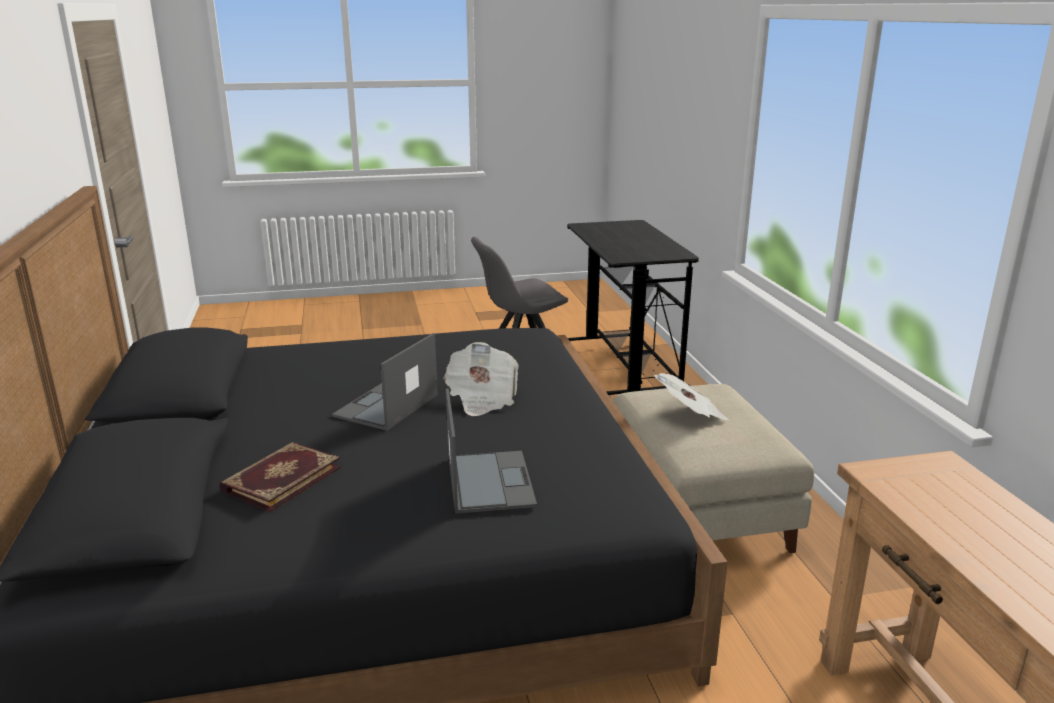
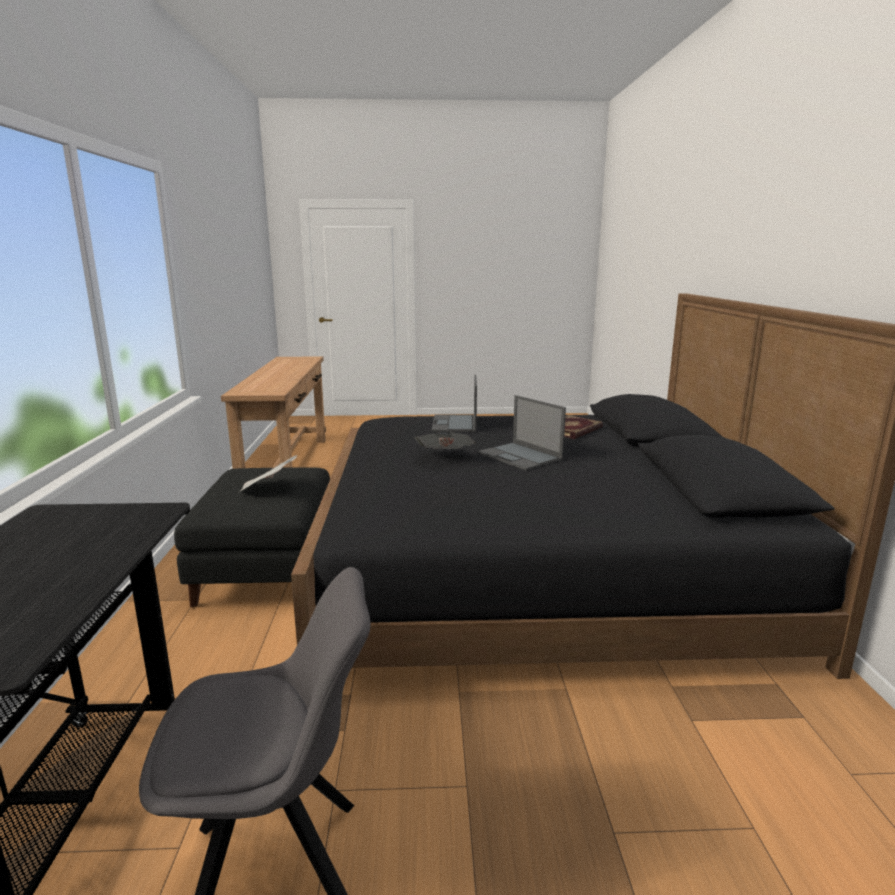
camera: 170 degrees left, 5 degrees down
laptop [332,333,438,431] -> laptop turned 105 degrees clockwise [478,395,566,471]
beige ottoman [612,384,814,553] -> black ottoman [174,467,330,607]

